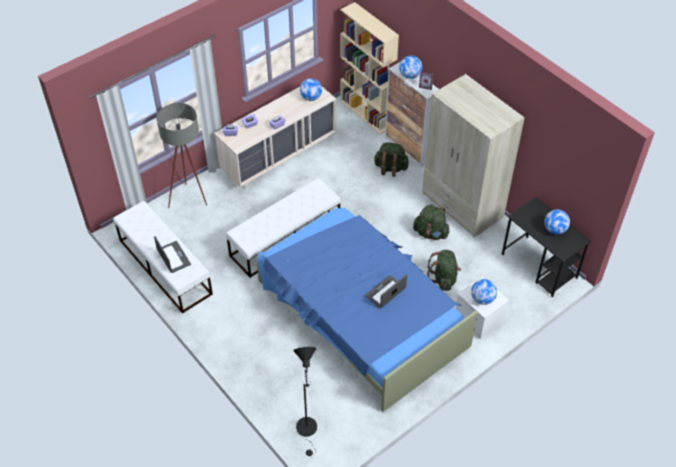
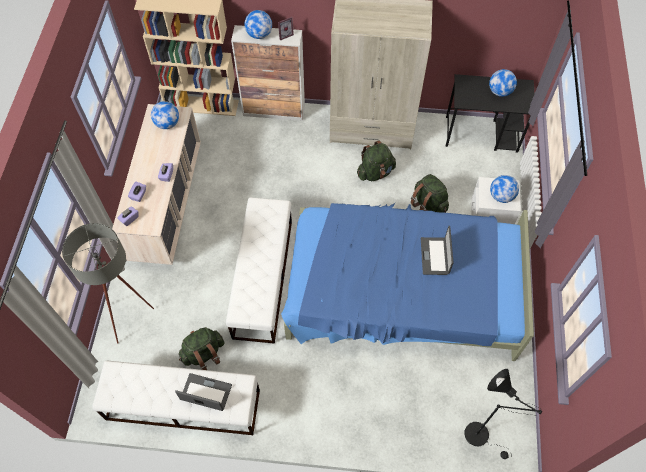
camera: 45 degrees left, 10 degrees up
green backpack [374,142,409,177] -> green backpack moved to [179,327,224,370]

